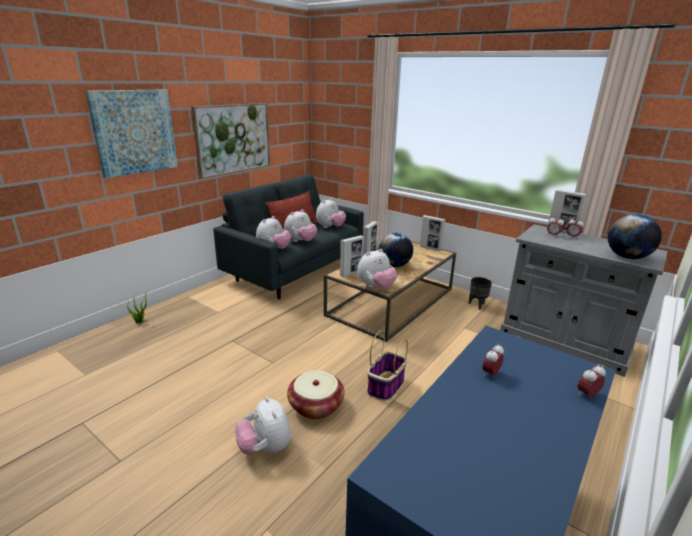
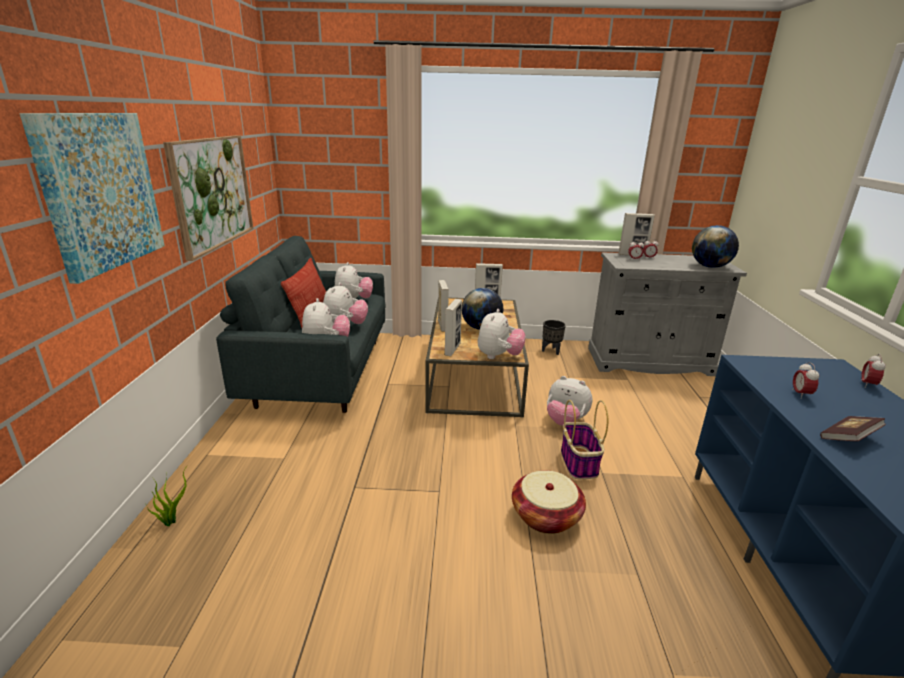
camera: 35 degrees left, 0 degrees up
plush toy [235,397,291,454] -> plush toy moved to [547,376,592,426]
none -> book [820,416,886,441]

